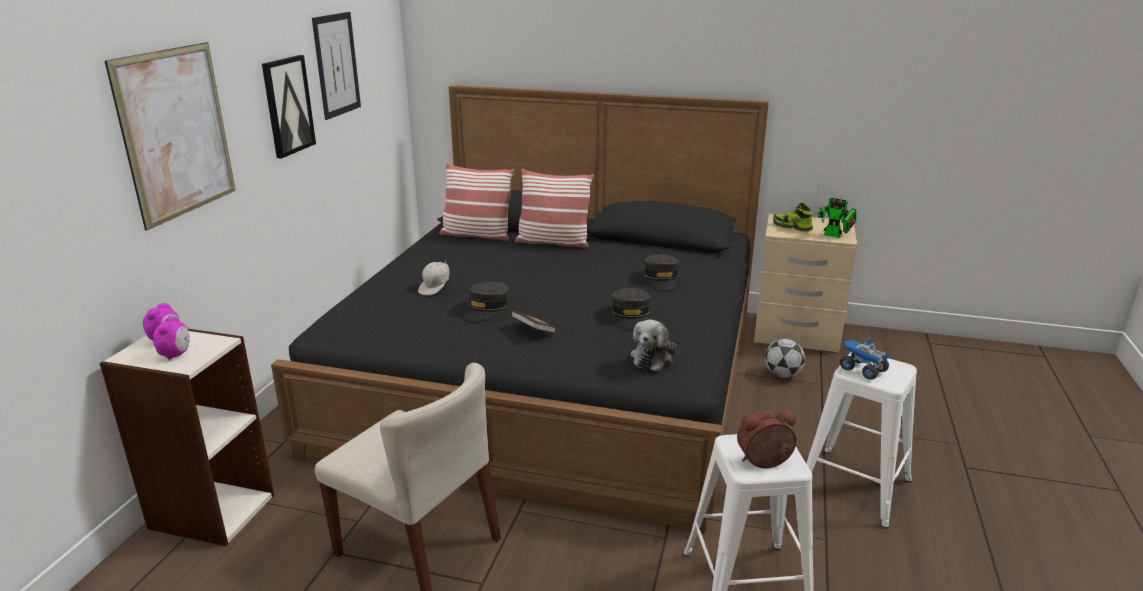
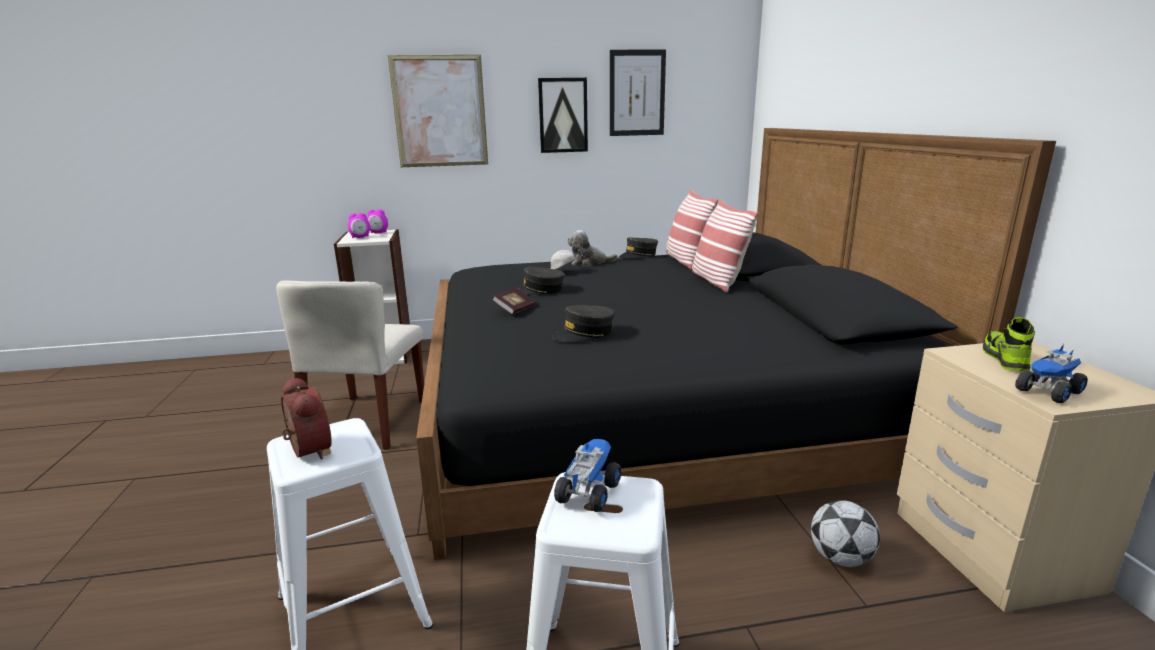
camera: 65 degrees right, 5 degrees down
plush toy [631,320,676,371] -> plush toy moved to [567,230,618,266]
grey cap [644,254,679,290] -> grey cap moved to [619,237,658,259]
toy robot [817,187,856,238] -> toy truck [1015,344,1088,403]

